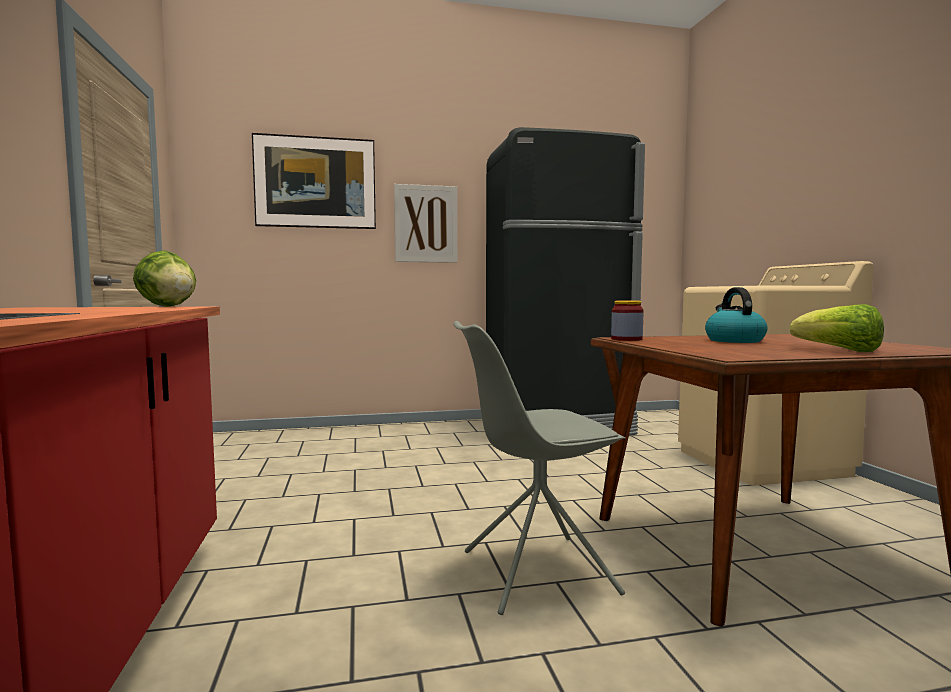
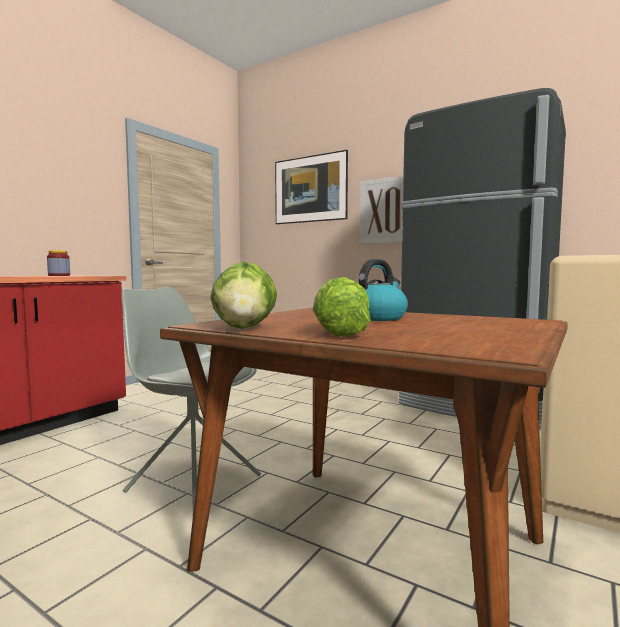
camera: 45 degrees right, 0 degrees up
lettuce [133,250,196,307] -> lettuce moved to [210,261,277,329]
jar [611,300,644,341] -> jar moved to [47,250,70,276]

